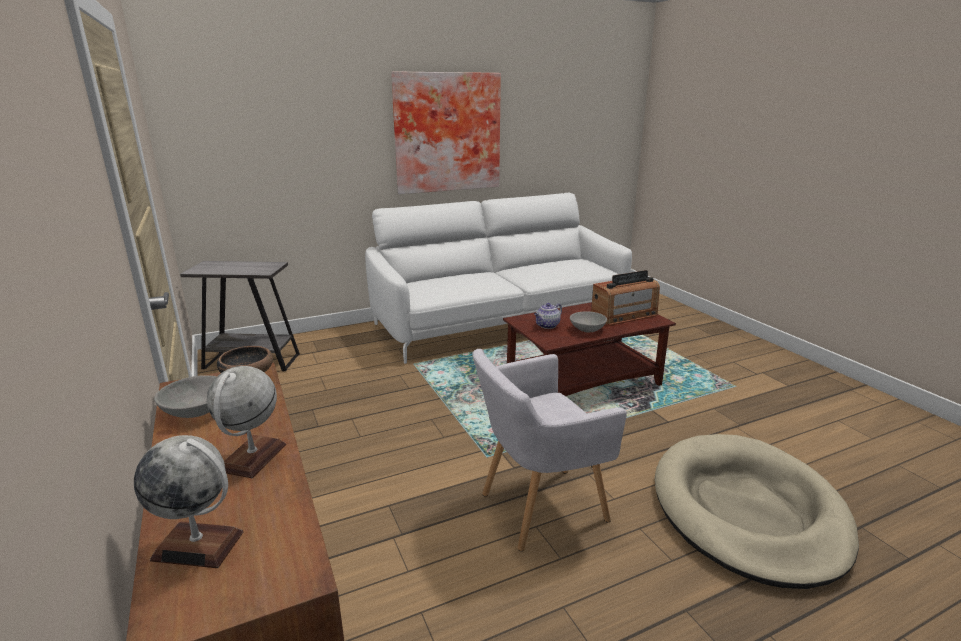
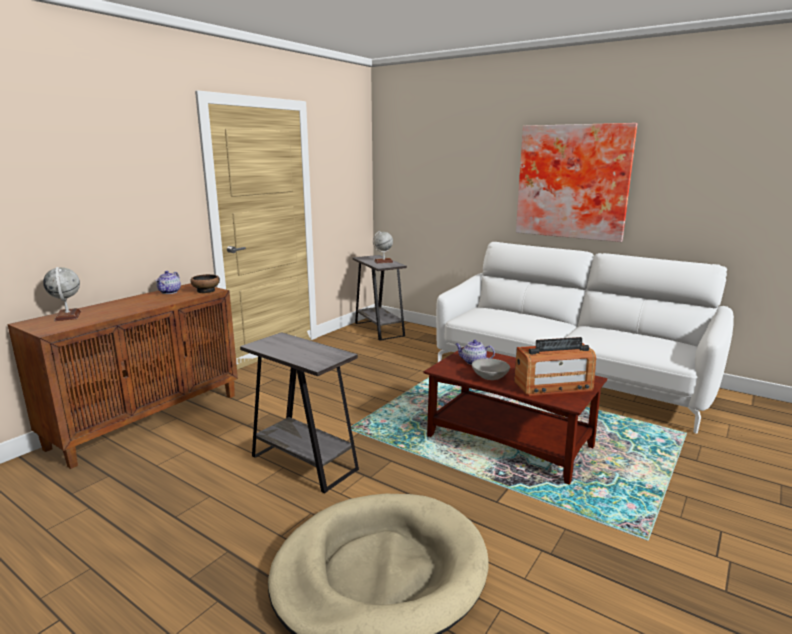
camera: 60 degrees right, 5 degrees down
grey bowl [154,375,217,418] -> teapot [156,271,181,294]
globe [207,366,286,478] -> globe moved to [373,231,394,263]
grey armchair [473,349,627,551] -> grey side table [240,332,359,493]
radio [591,270,660,326] -> radio turned 45 degrees counterclockwise [514,337,596,396]

